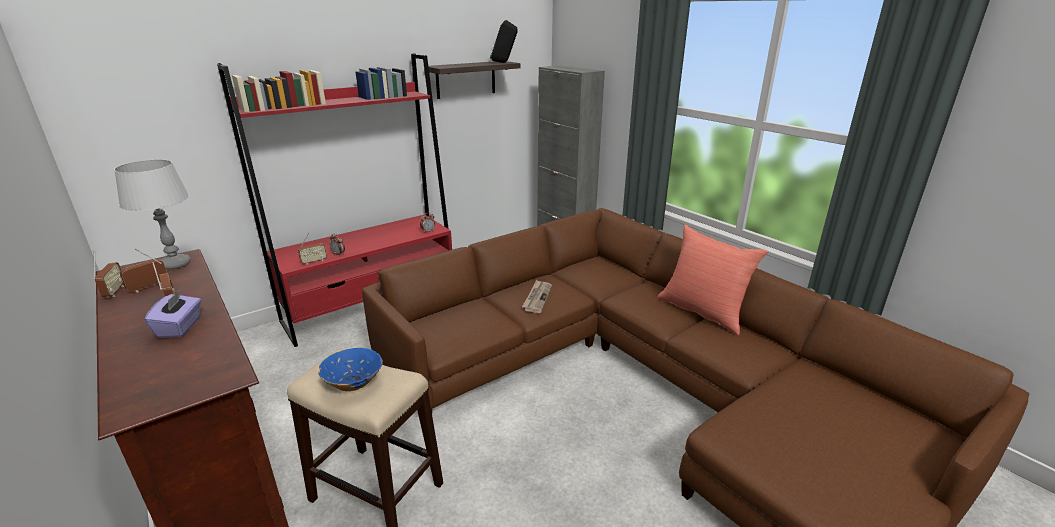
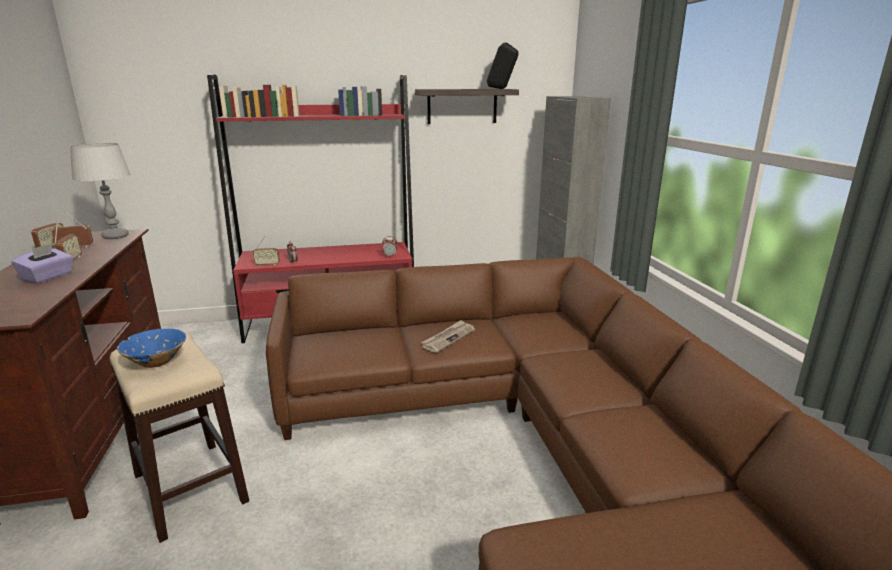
camera: 25 degrees right, 5 degrees down
red pillow [657,225,768,335] -> none

